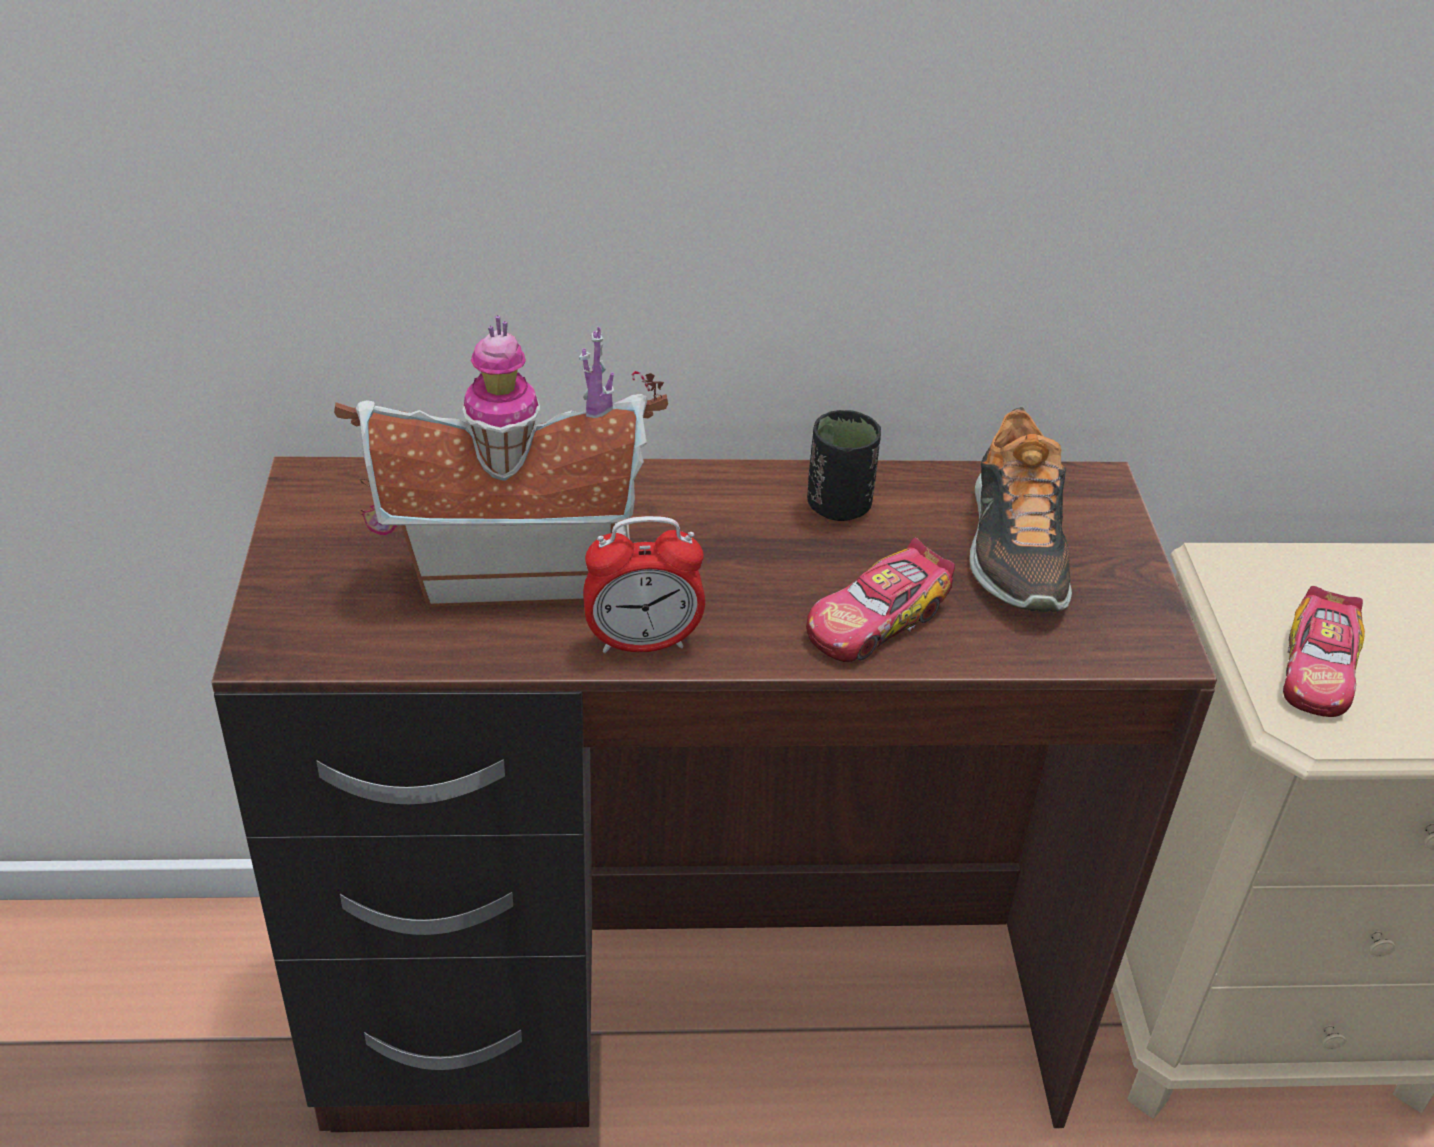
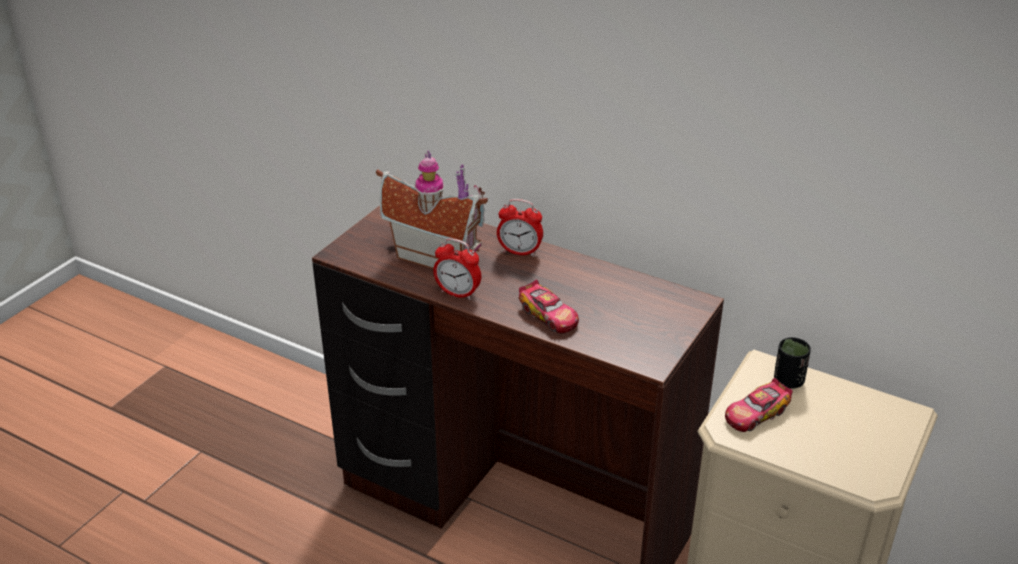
camera: 35 degrees right, 5 degrees down
toy car [806,538,955,662] -> toy car turned 120 degrees counterclockwise [519,280,579,333]
black cup [807,410,881,521] -> black cup moved to [774,337,811,389]
shoe [970,407,1072,612] -> none
none -> alarm clock [497,199,543,257]

